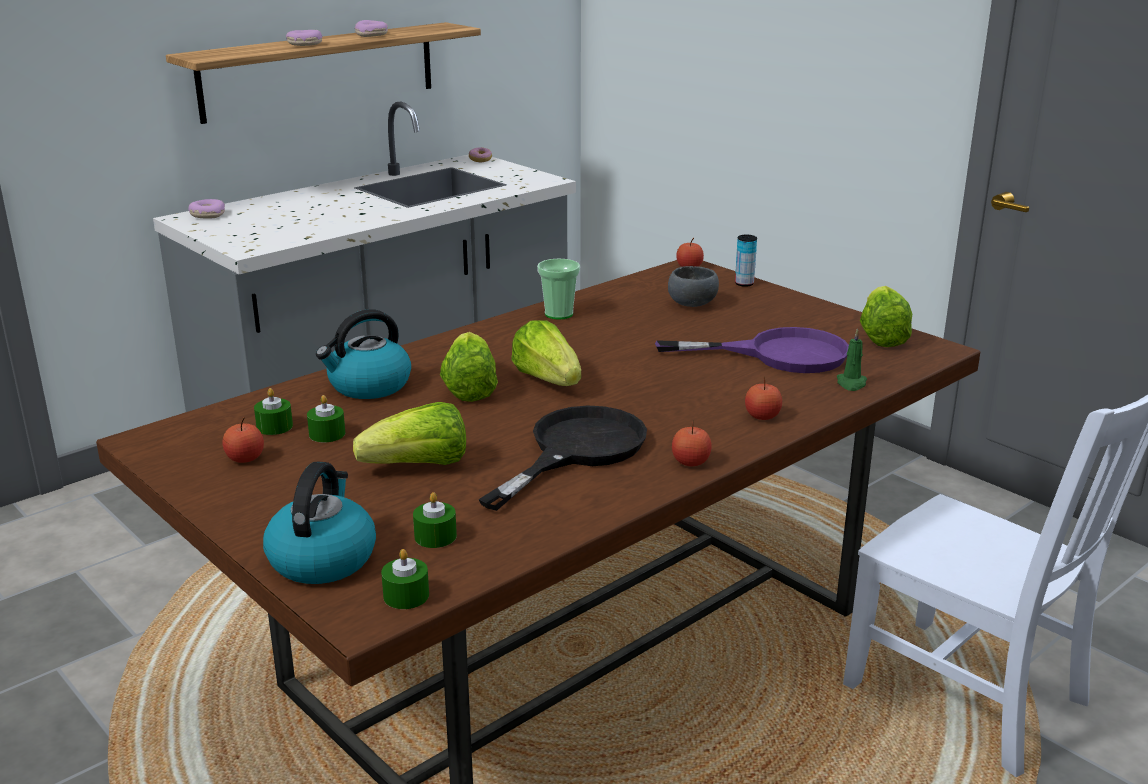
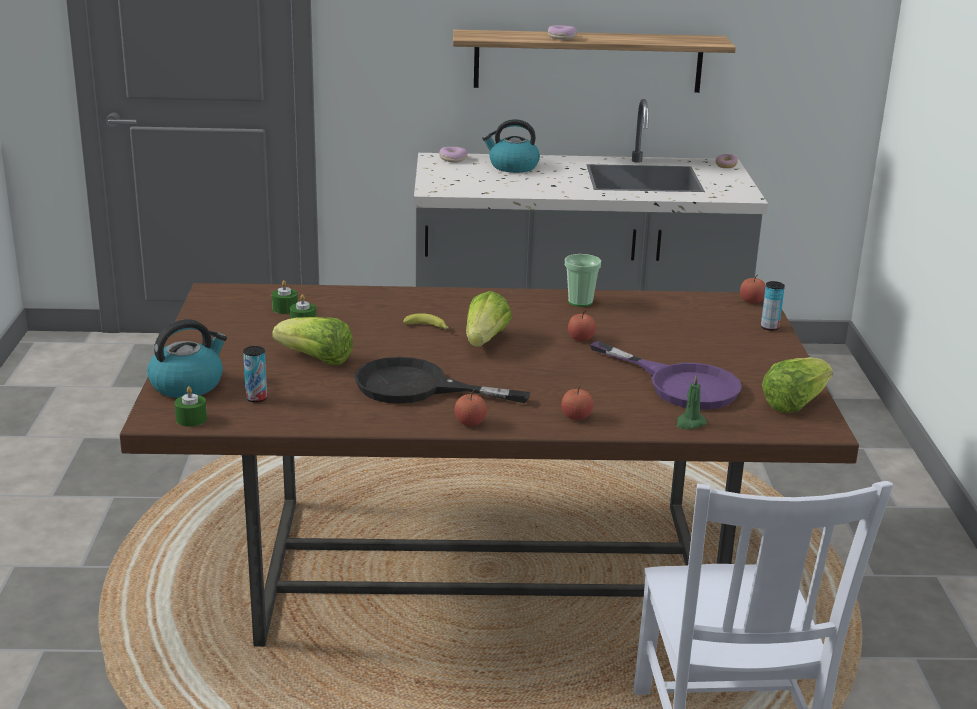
camera: 40 degrees right, 0 degrees up
apple [223,418,264,463] -> apple moved to [568,310,596,341]
kettle [316,309,411,399] -> kettle moved to [482,119,540,173]
donut [354,20,388,37] -> none
green candle [413,492,457,548] -> can [243,346,267,403]
lettuce [440,332,498,402] -> banana [403,313,449,330]
black frying pan [478,406,647,511] -> black frying pan turned 150 degrees counterclockwise [355,357,530,404]
grey bowl [668,266,719,307] -> none

